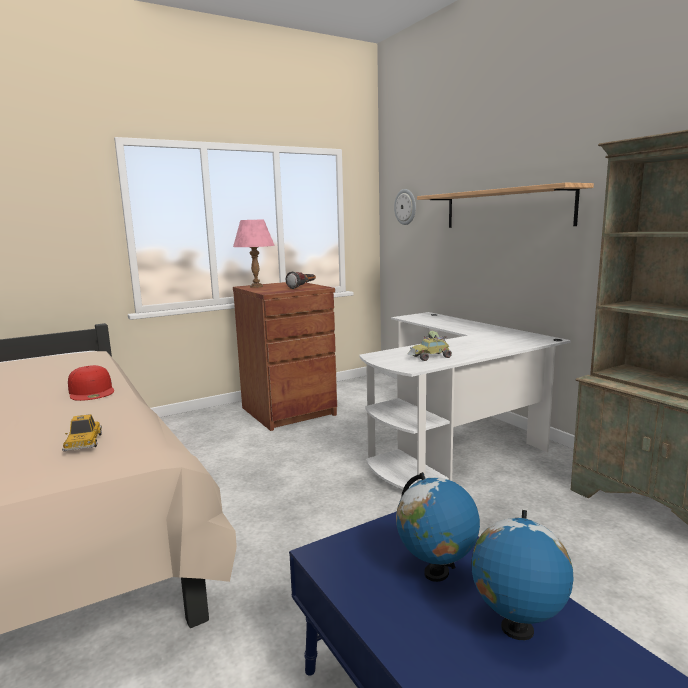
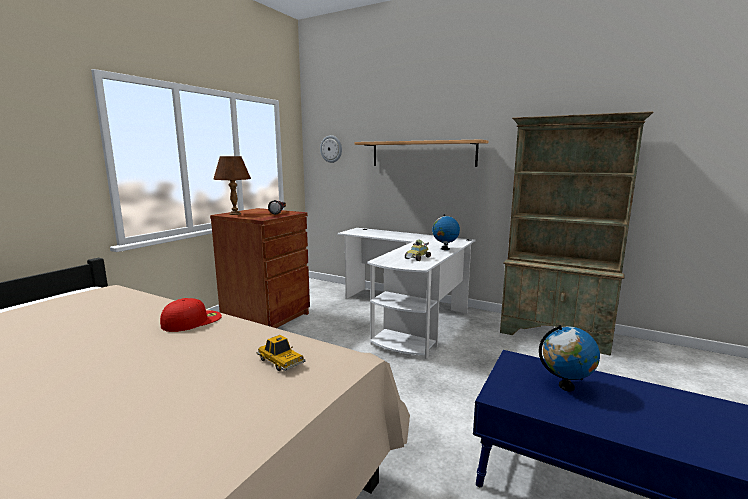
camera: 30 degrees left, 0 degrees up
red cap [68,365,114,401] -> red cap turned 75 degrees counterclockwise [160,298,222,332]
pink table lamp [233,220,275,288] -> brown table lamp [213,156,251,215]
globe [471,510,574,640] -> globe moved to [432,214,460,250]

